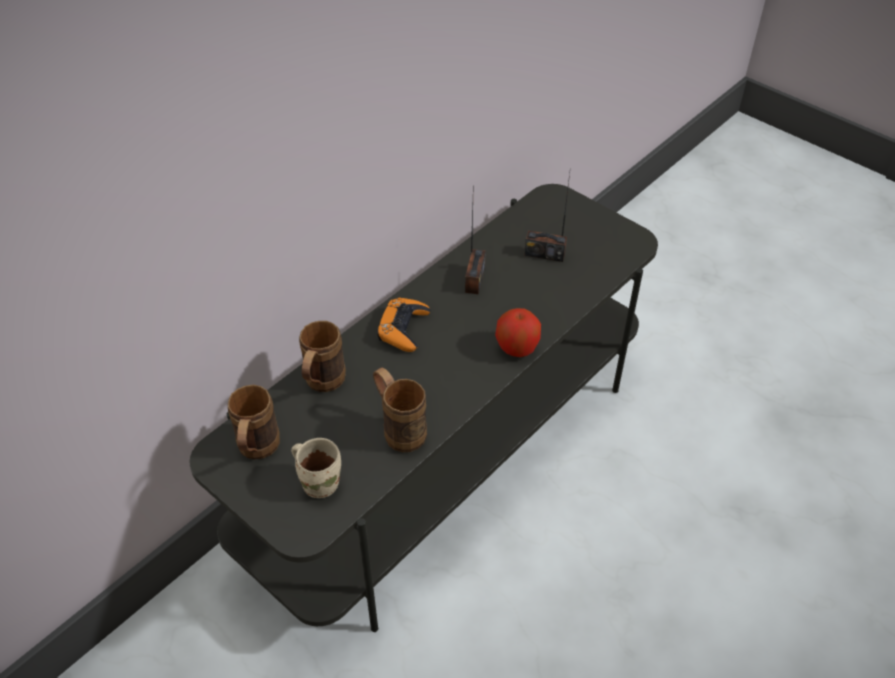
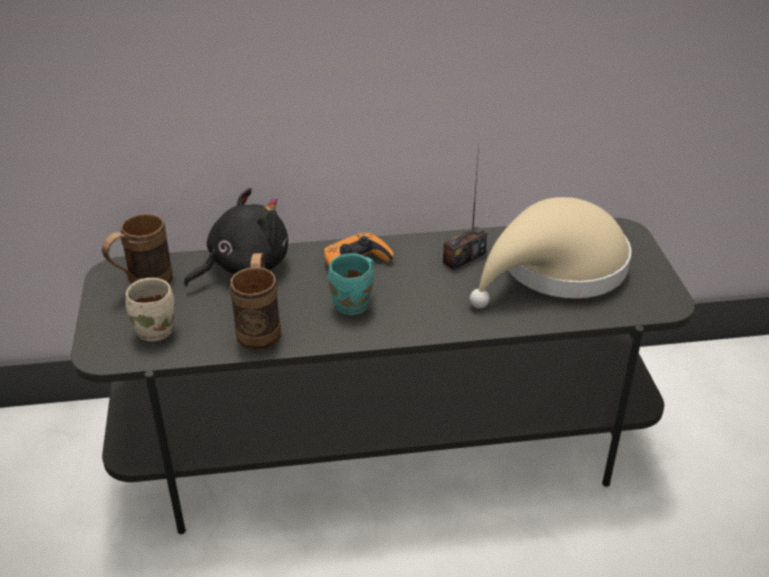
camera: 40 degrees right, 10 degrees down
brown mug [299,321,346,392] -> black plush toy [184,188,288,287]
apple [495,308,541,357] -> none
radio [525,173,570,262] -> beige hat [470,197,632,308]
none -> turquoise mug [328,253,374,315]

